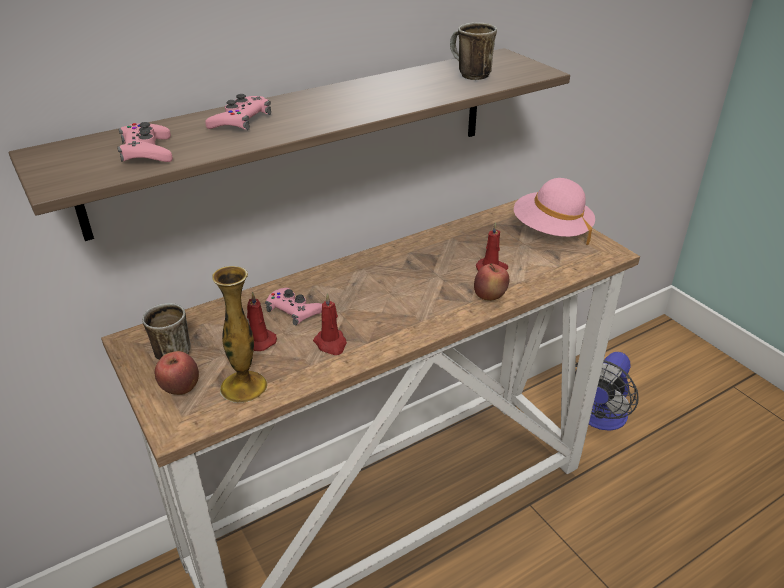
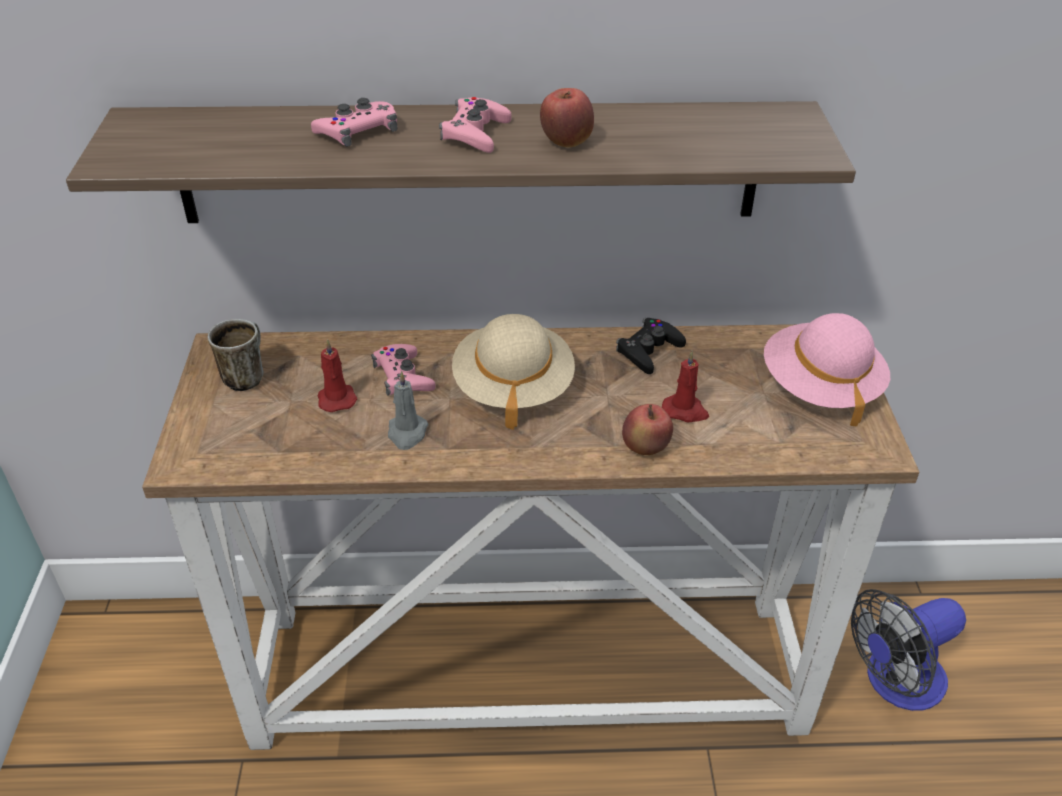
camera: 30 degrees right, 5 degrees up
pink game controller [117,122,173,162] -> pink game controller moved to [439,97,512,153]
apple [155,351,199,395] -> apple moved to [540,88,594,147]
vase [212,266,267,403] -> none
red candle [313,293,347,355] -> grey candle [388,371,428,450]
mug [450,23,497,80] -> none
none -> beige hat [452,314,575,430]
none -> black game controller [616,318,686,374]

